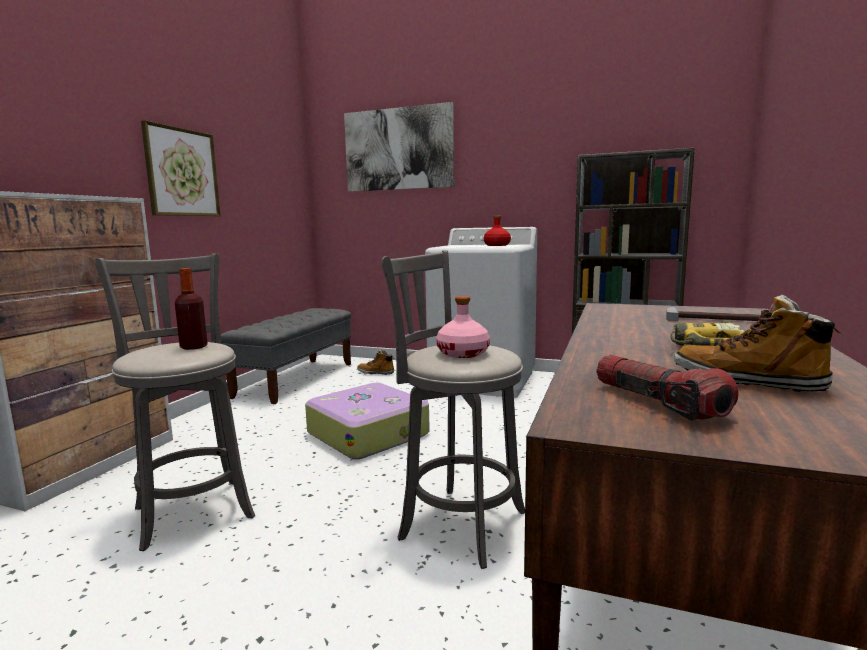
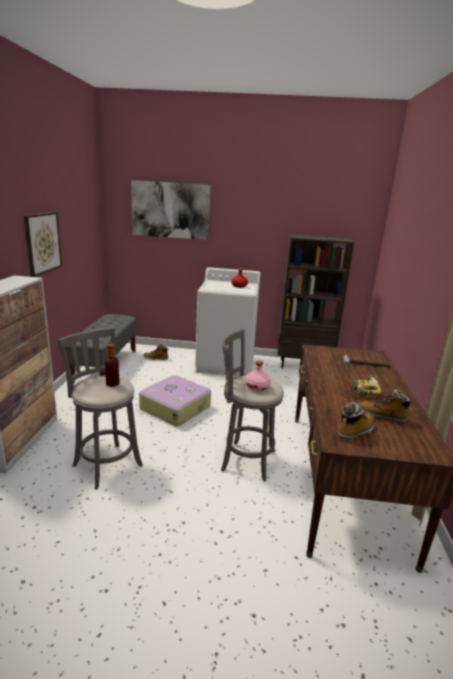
camera: 15 degrees left, 10 degrees up
flashlight [596,355,739,421] -> boot [338,402,375,440]

